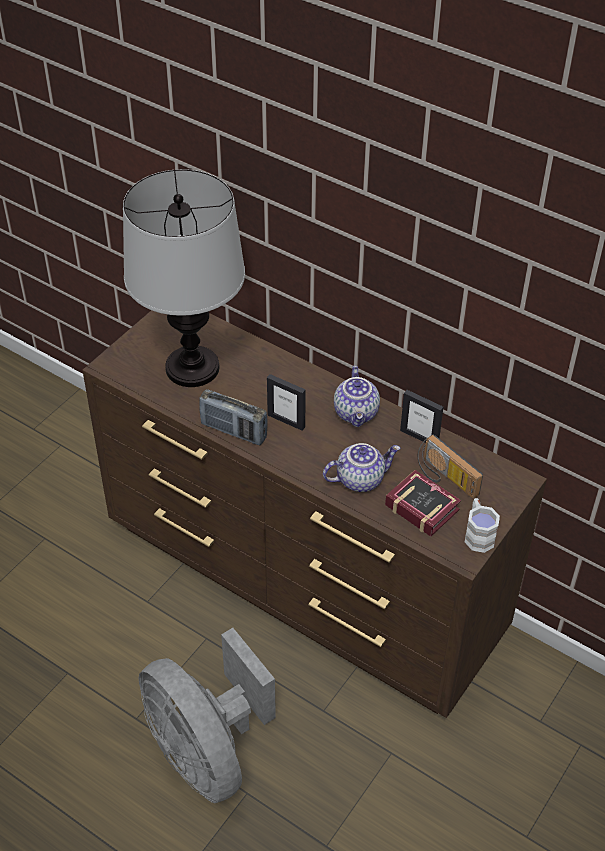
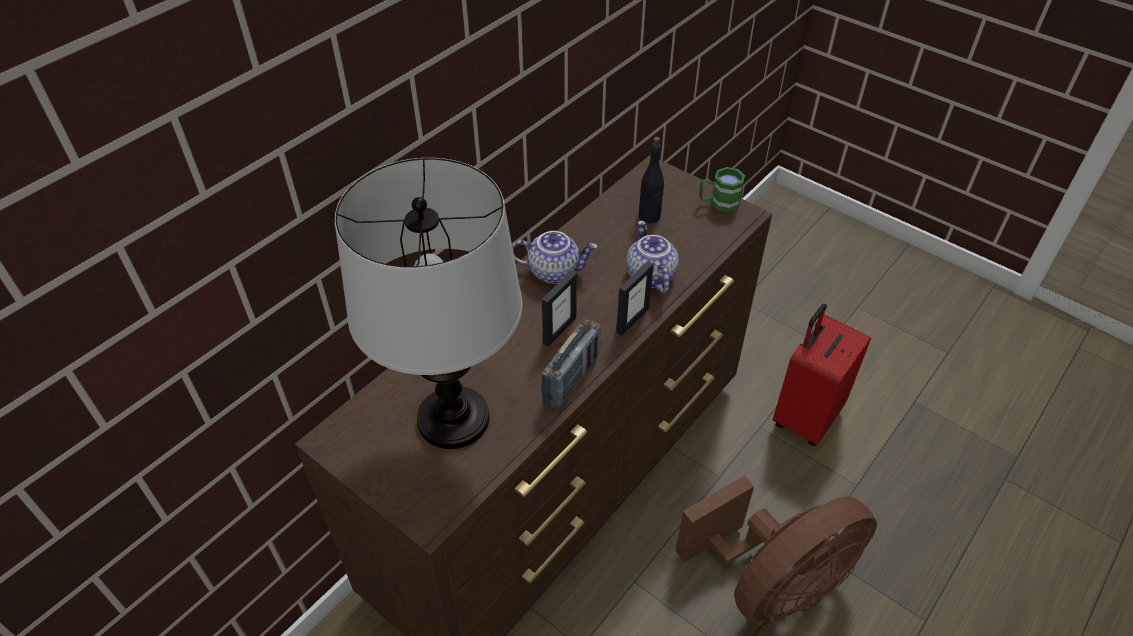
camera: 85 degrees left, 0 degrees up
grey fan [139,628,276,803] -> brown fan [676,475,877,626]
book [385,470,461,537] -> none
picture frame [400,390,443,443] -> picture frame moved to [616,261,654,336]
radio [418,435,483,499] -> black bottle [639,137,664,223]
white mug [465,498,500,553] -> green mug [699,167,745,213]
none -> red suitcase [773,303,871,446]

